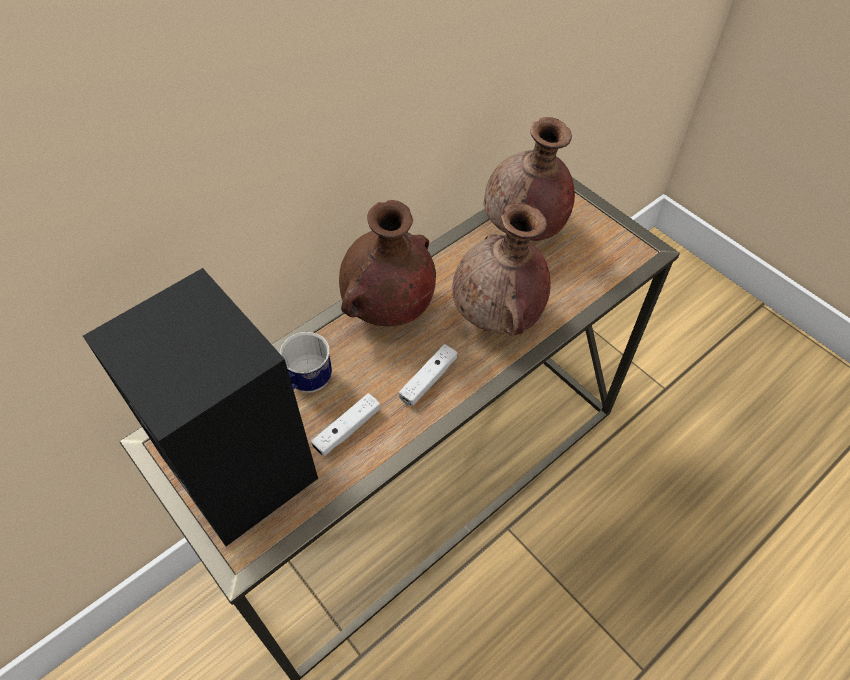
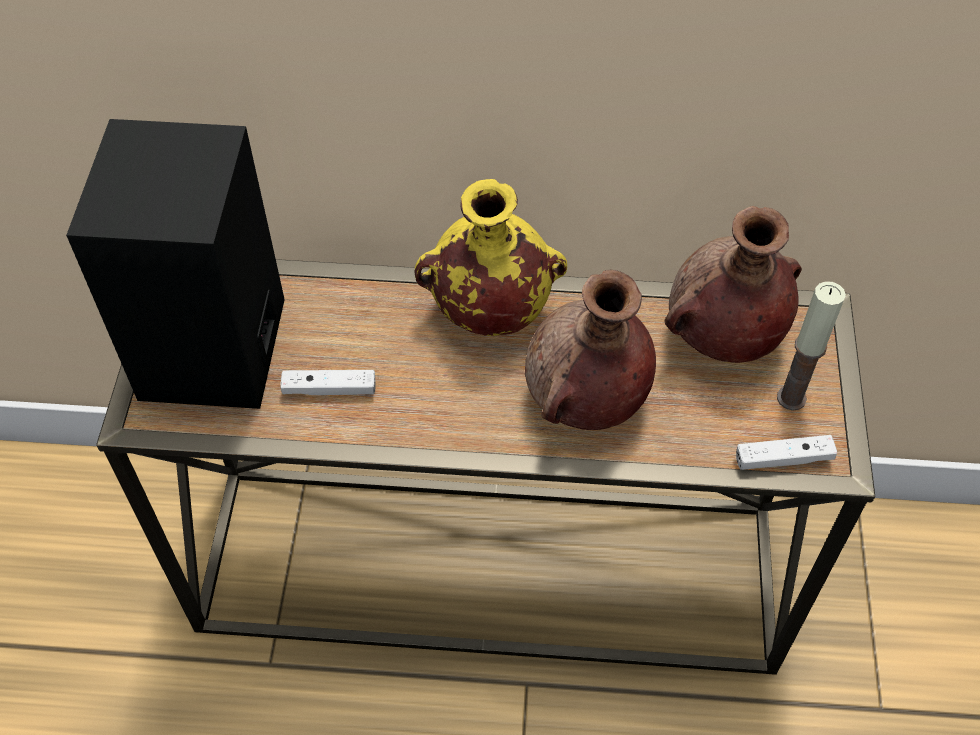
camera: 45 degrees right, 0 degrees up
mug [280,332,332,393] -> none
brown vase [339,200,436,326] -> yellow vase [415,179,567,336]
white game controller [399,344,458,407] -> white game controller moved to [736,435,837,470]
none -> candle [777,281,846,411]

